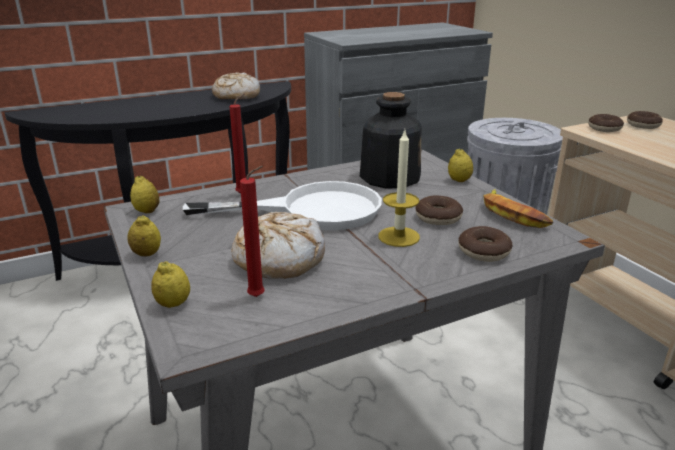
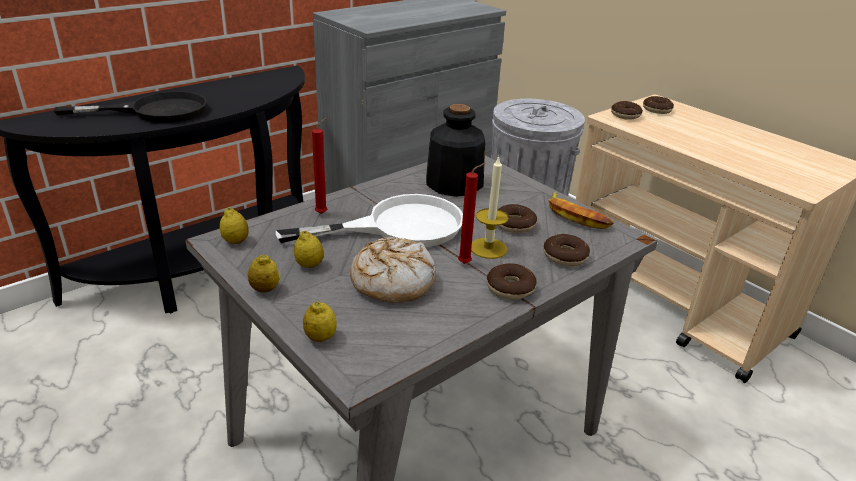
camera: 15 degrees left, 5 degrees up
bread [212,73,260,100] -> none
red candle [240,166,265,297] -> red candle moved to [458,163,485,264]
lemon [448,149,473,182] -> lemon moved to [294,231,324,268]
none -> black frying pan [54,91,207,123]
none -> donut [487,263,537,300]

